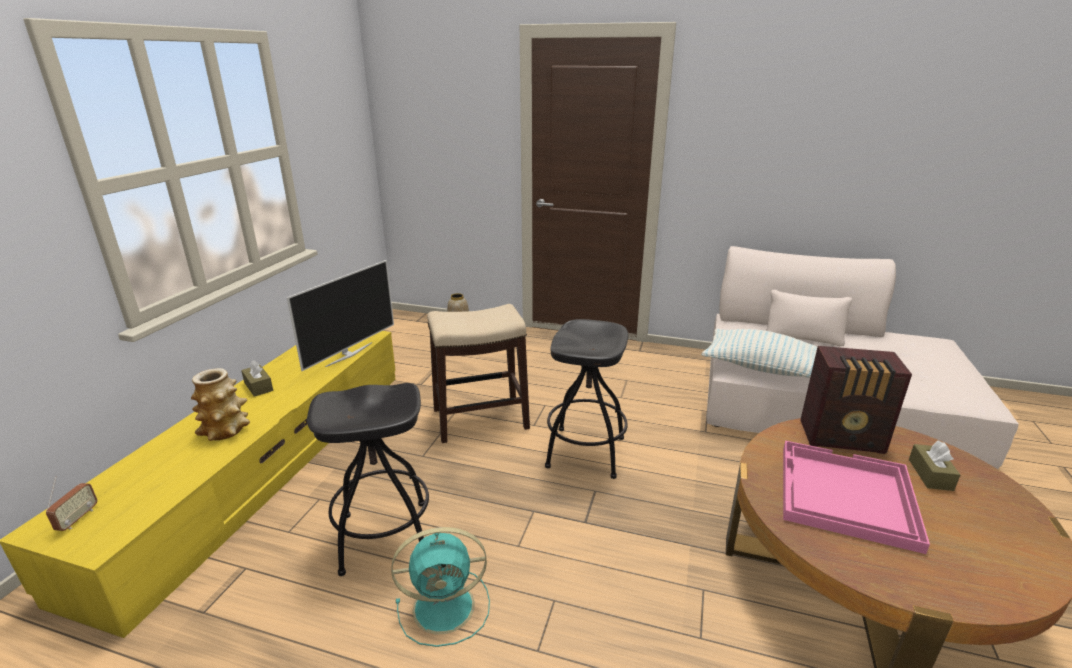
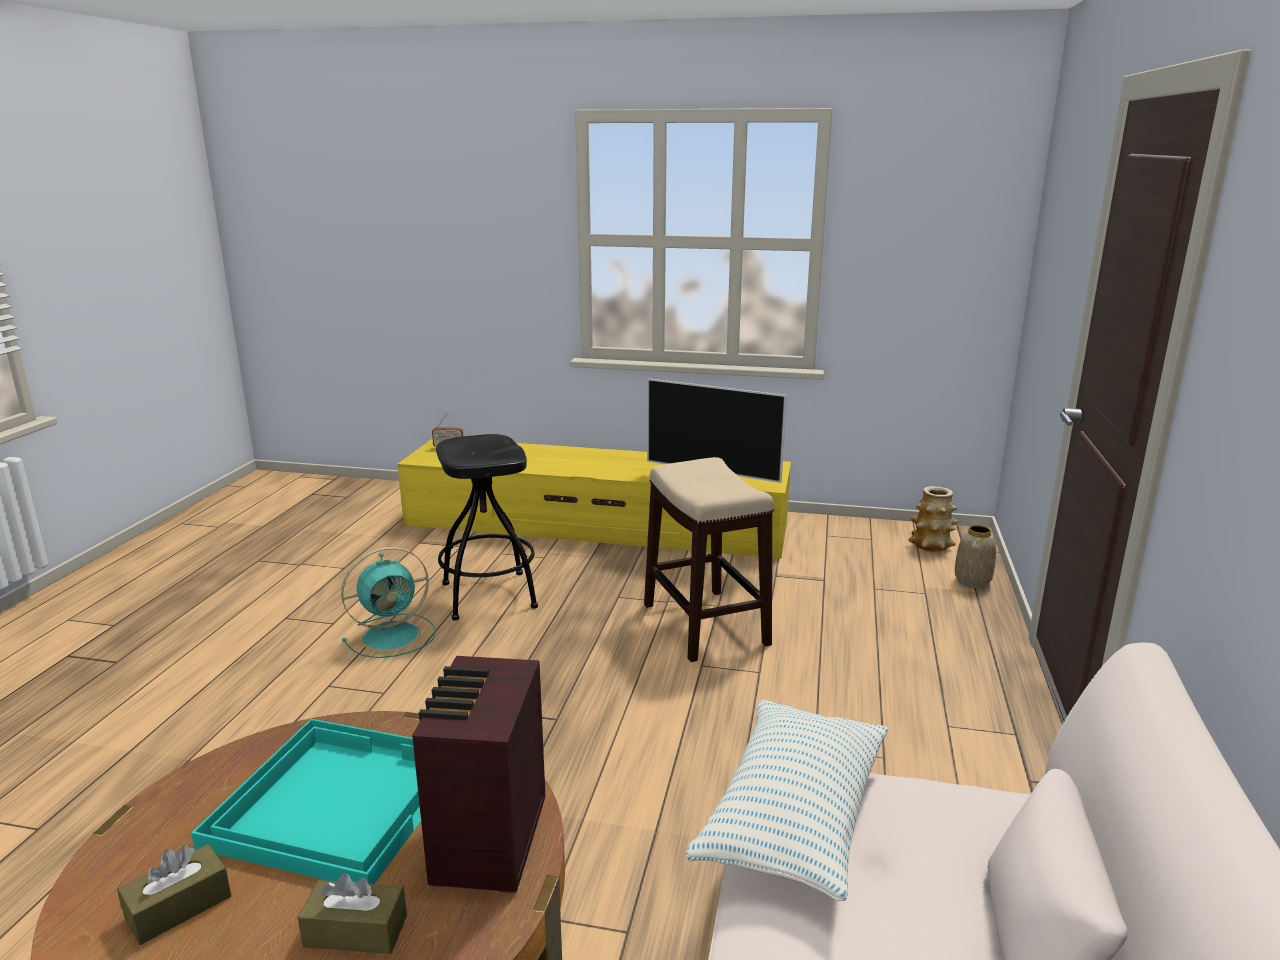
camera: 85 degrees right, 5 degrees down
vase [191,368,250,441] -> vase moved to [909,486,958,552]
brown tissue box [241,360,273,397] -> brown tissue box moved to [117,844,232,945]
turquoise fan [391,527,490,647] -> turquoise fan turned 105 degrees counterclockwise [341,547,436,658]
black stool [545,319,628,479] -> none
pink tray [783,441,930,554] -> turquoise tray [191,719,421,884]

